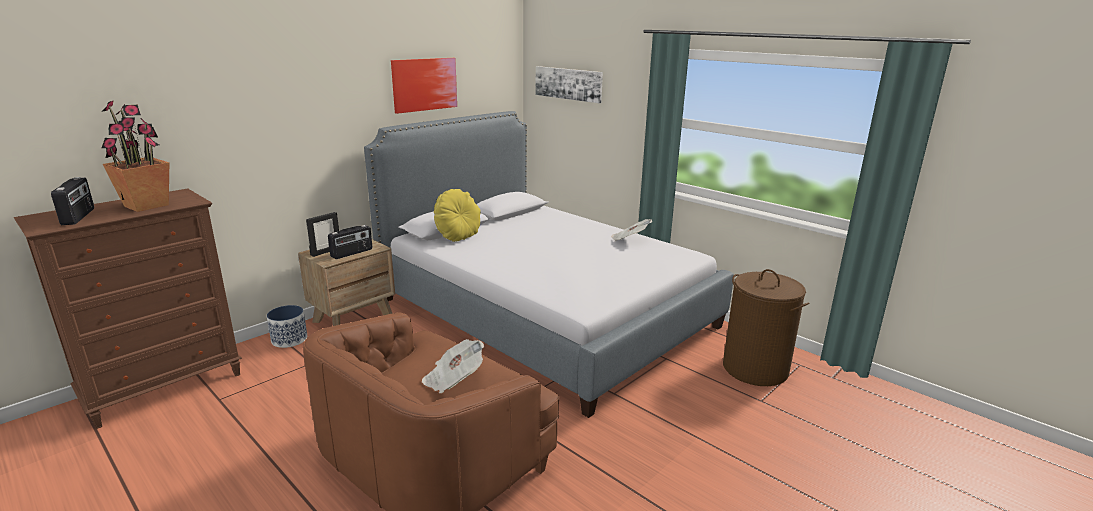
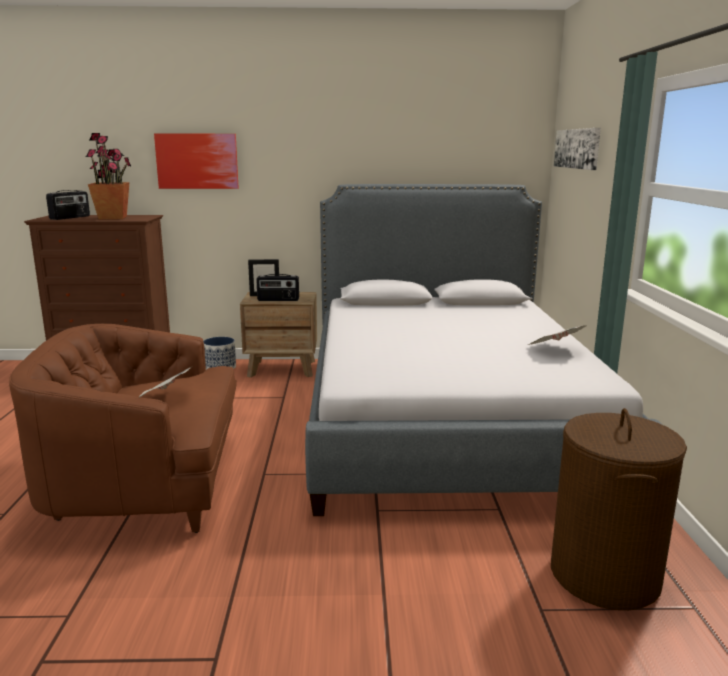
camera: 45 degrees right, 5 degrees down
picture [391,58,457,114] -> picture moved to [154,133,239,189]
yellow pillow [434,189,480,242] -> none

